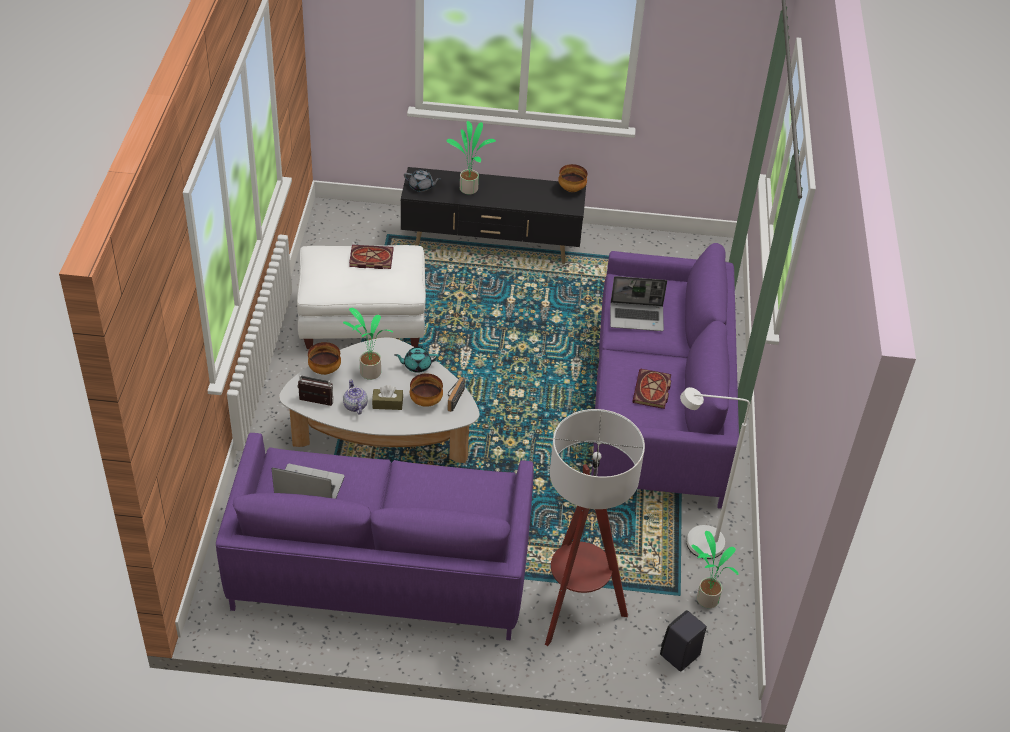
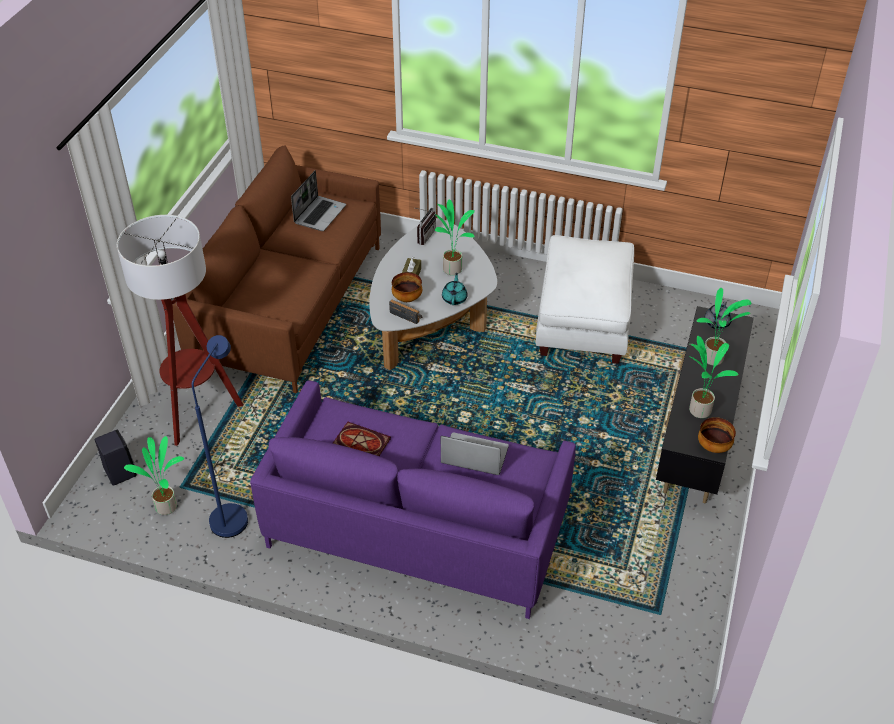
camera: 105 degrees right, 0 degrees up
purple sofa [216,433,534,640] -> brown sofa [173,145,381,393]
bowl [308,342,341,375] -> none
teapot [343,380,368,414] -> none
book [349,245,393,269] -> none
laptop [610,276,667,331] -> laptop turned 90 degrees clockwise [441,432,509,475]
white floor lamp [680,387,750,559] -> blue floor lamp [192,335,248,538]
none -> potted plant [689,336,739,418]

